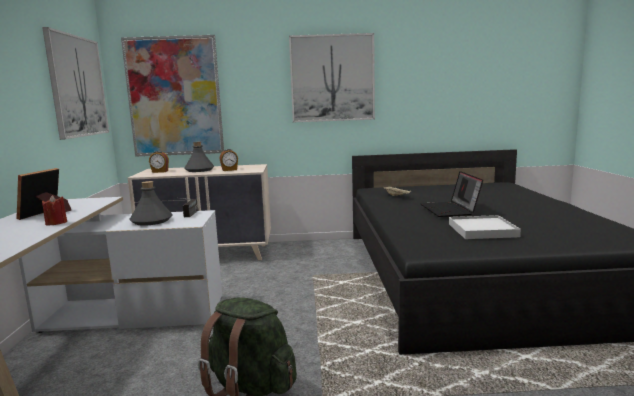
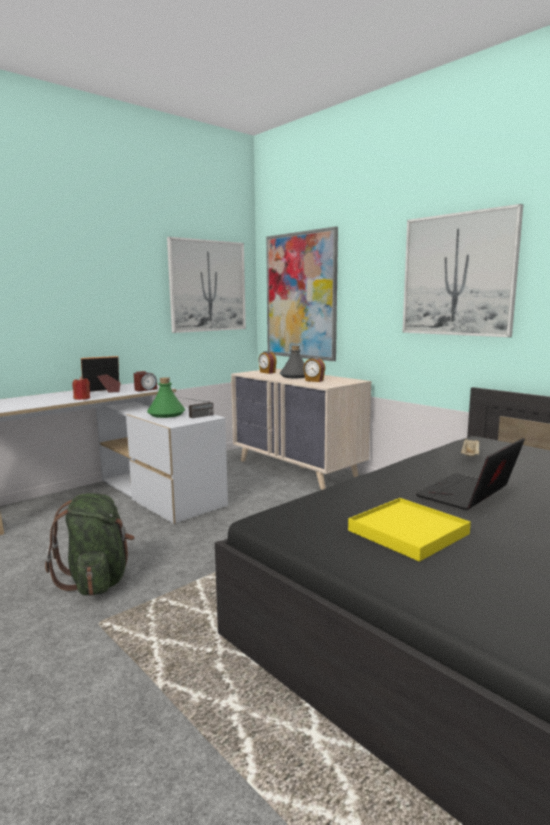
camera: 50 degrees right, 0 degrees up
grey bottle [129,181,173,226] -> green bottle [147,377,185,418]
white tray [449,215,521,239] -> yellow tray [348,498,471,562]
none -> alarm clock [134,371,157,391]

